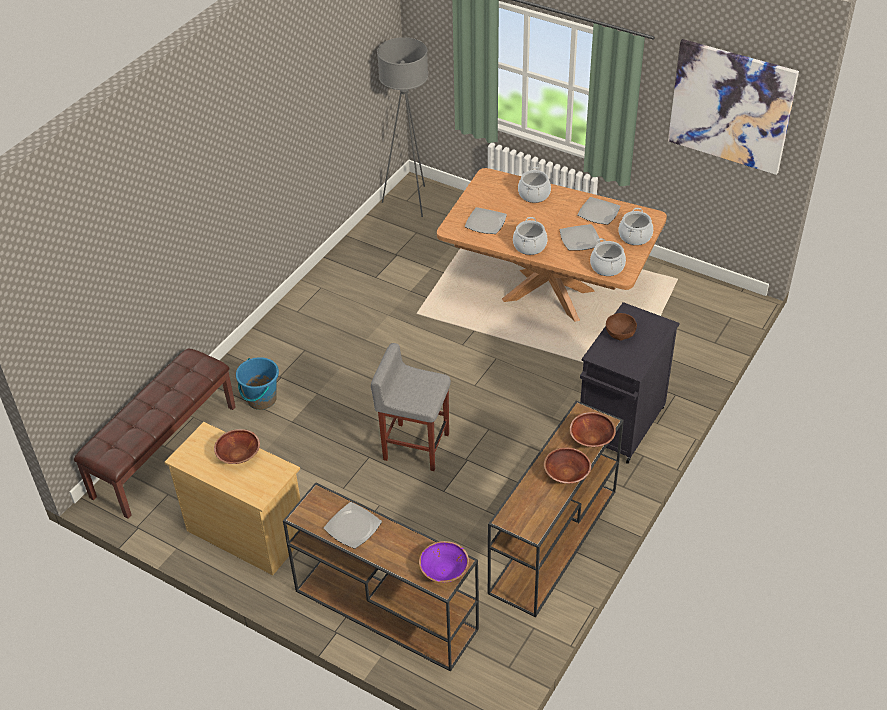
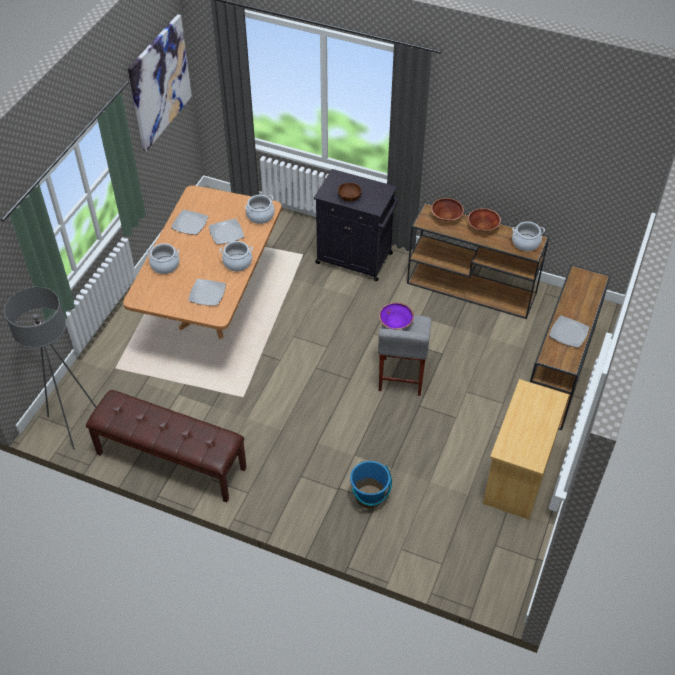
camera: 100 degrees left, 5 degrees up
brown bench [74,348,236,519] -> brown bench moved to [86,390,247,503]
brown bowl [214,429,260,464] -> none
purple bowl [419,541,469,583] -> purple bowl moved to [379,303,414,329]
cooking pot [619,208,653,245] -> cooking pot moved to [512,221,545,251]

